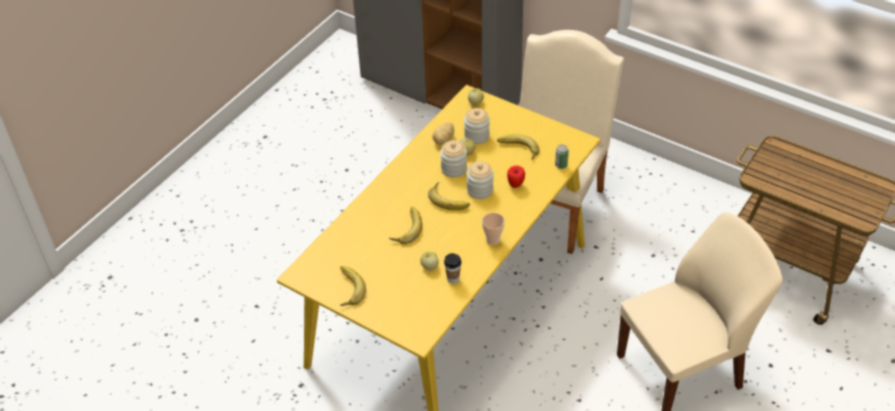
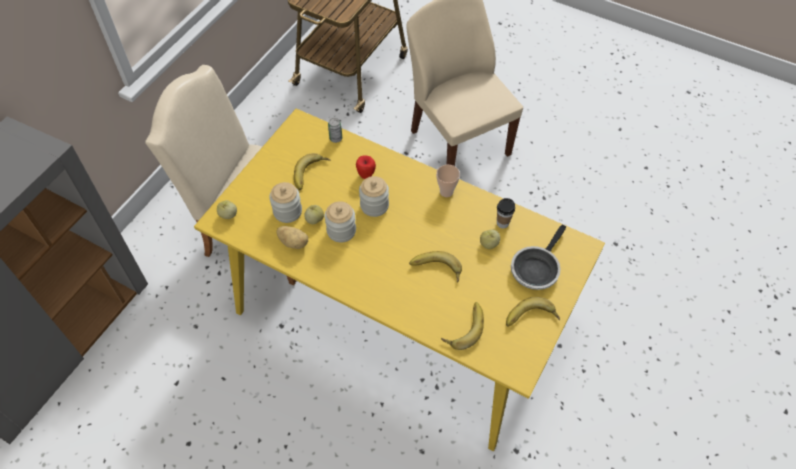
camera: 95 degrees left, 10 degrees up
banana [428,182,470,211] -> banana moved to [441,302,484,350]
none -> frying pan [511,224,566,290]

